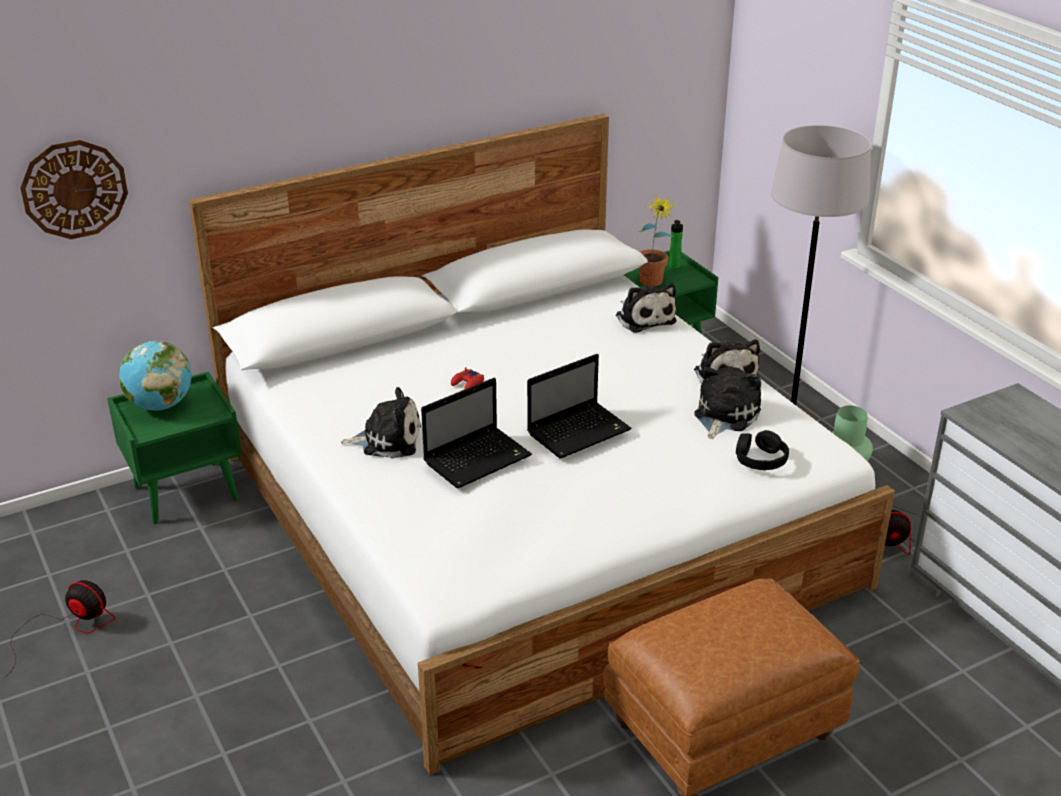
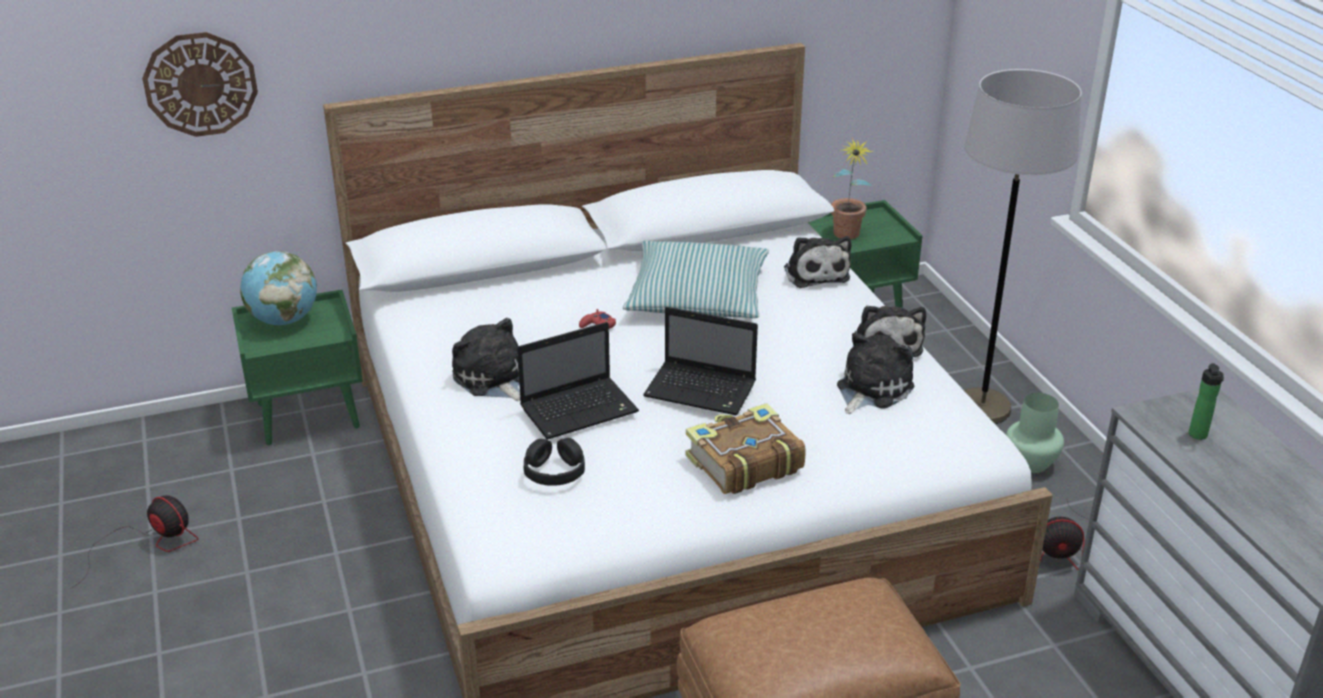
camera: 10 degrees right, 0 degrees up
plush toy [340,387,421,459] -> plush toy turned 135 degrees counterclockwise [452,318,520,401]
laptop [527,354,632,458] -> laptop turned 45 degrees clockwise [643,307,758,415]
bottle [669,220,683,269] -> bottle moved to [1189,363,1224,440]
black headphones [736,430,789,470] -> black headphones moved to [524,438,585,486]
none -> pillow [623,241,769,318]
none -> book [686,403,806,494]

